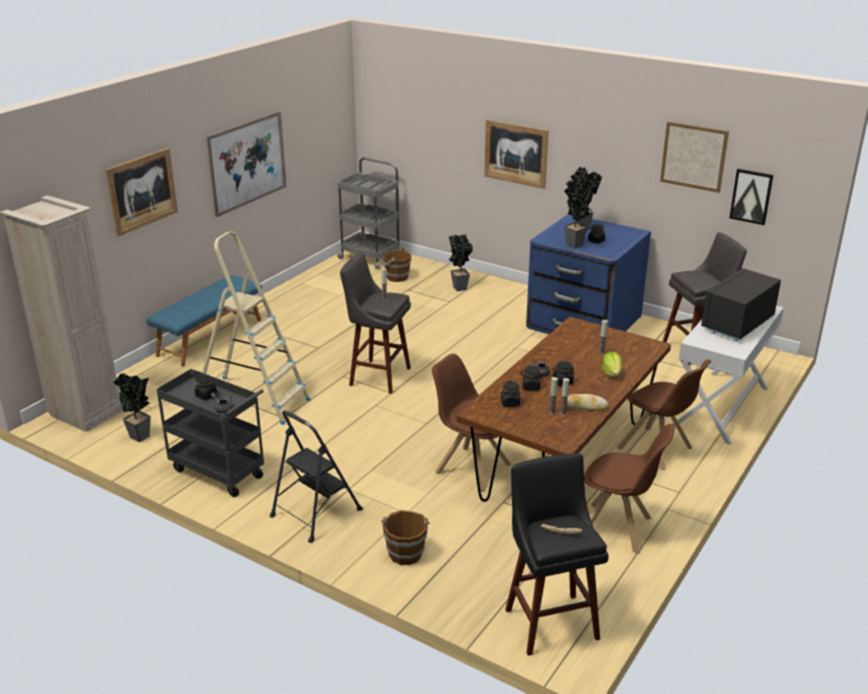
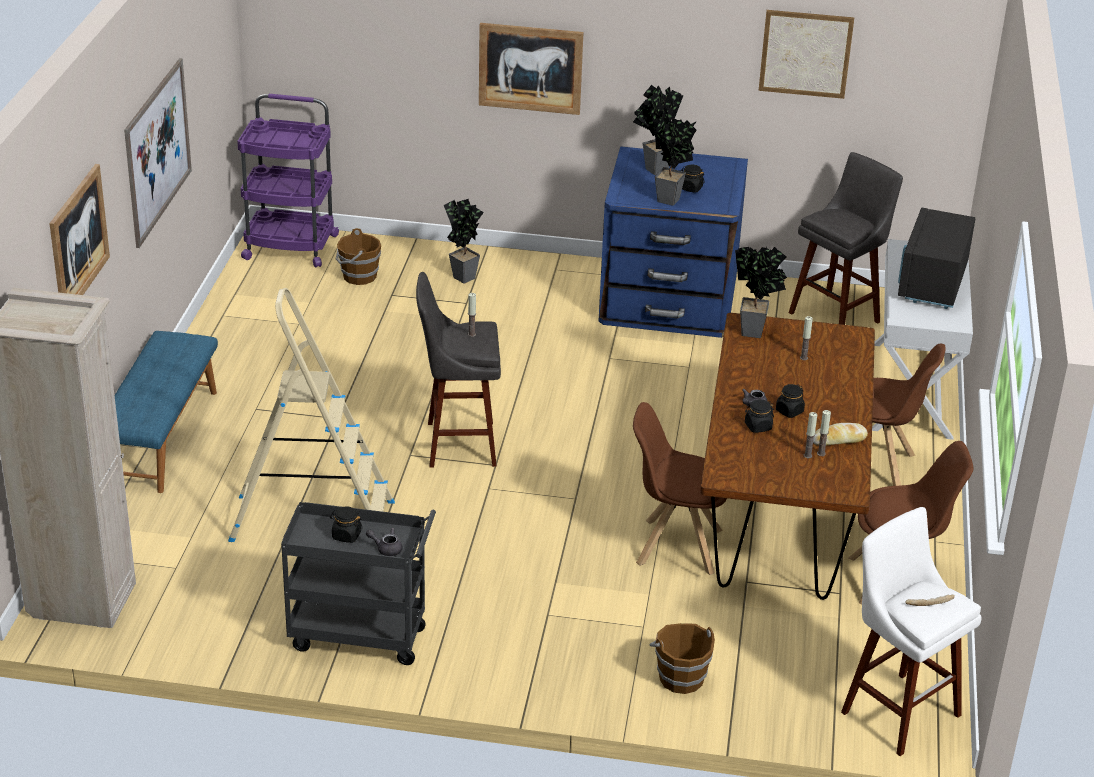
camera: 25 degrees left, 5 degrees up
potted plant [114,373,151,442] -> potted plant moved to [735,246,787,338]
black step ladder [269,410,363,543] -> none
grey cart [337,157,400,269] -> purple cart [237,94,339,268]
black jar [501,381,520,407] -> none
black stool [505,453,608,656] -> white stool [841,507,982,756]
lettuce [601,352,622,377] -> none
picture [729,169,773,225] -> none

